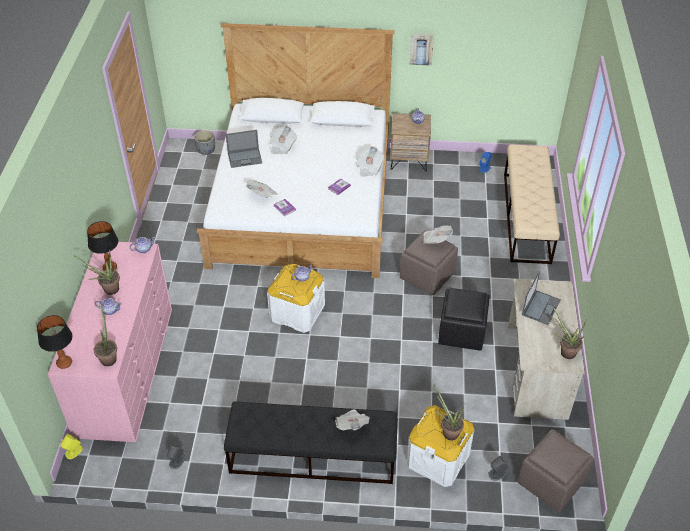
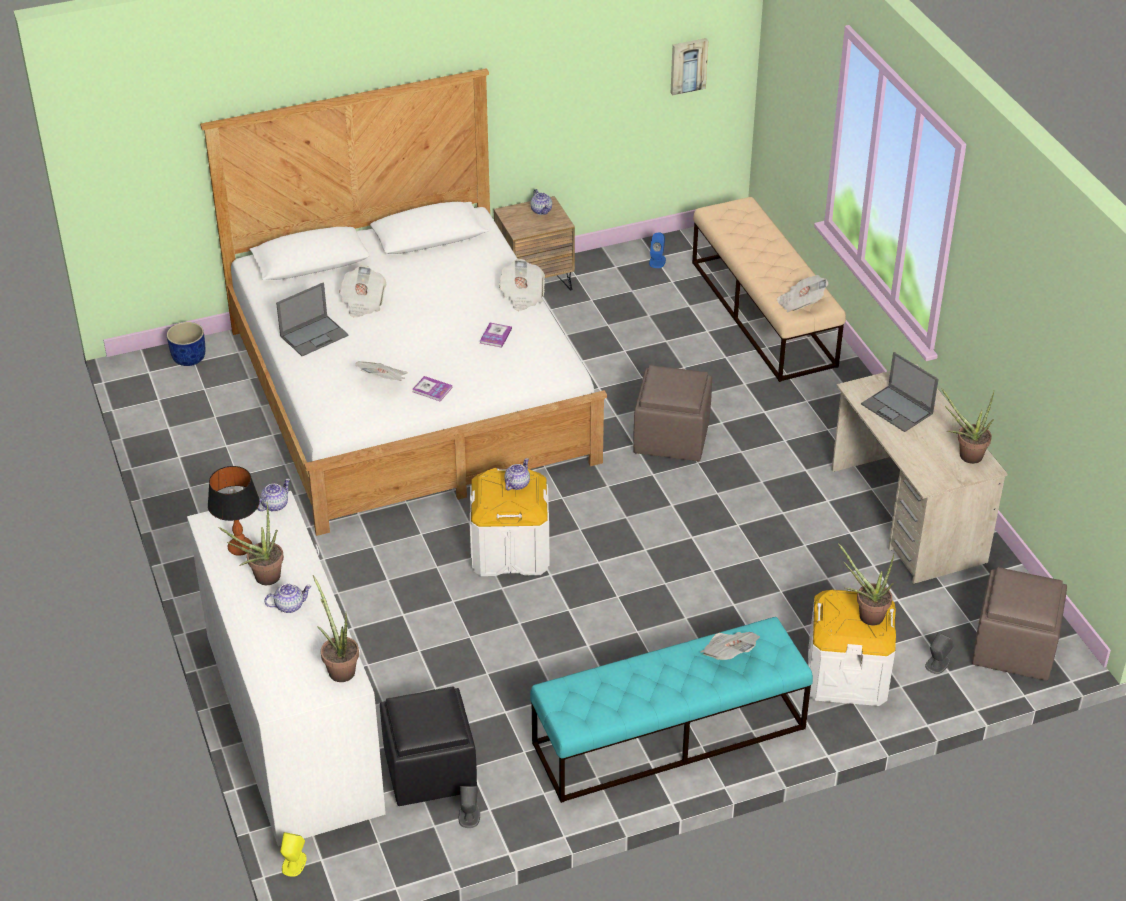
camera: 25 degrees left, 5 degrees down
table lamp [37,315,72,369] -> none
pink dresser [48,242,172,442] -> white dresser [187,491,386,846]
grey planter [194,130,215,155] -> blue planter [167,322,205,366]
black bench [224,402,398,484] -> turquoise bench [530,617,813,803]
picture [409,34,434,66] -> picture moved to [671,38,708,95]
newspaper [423,225,453,244] -> newspaper moved to [777,275,829,313]
black ottoman [438,288,490,351] -> black ottoman moved to [380,686,477,806]
laptop [522,271,561,325] -> laptop turned 135 degrees clockwise [861,352,939,432]

